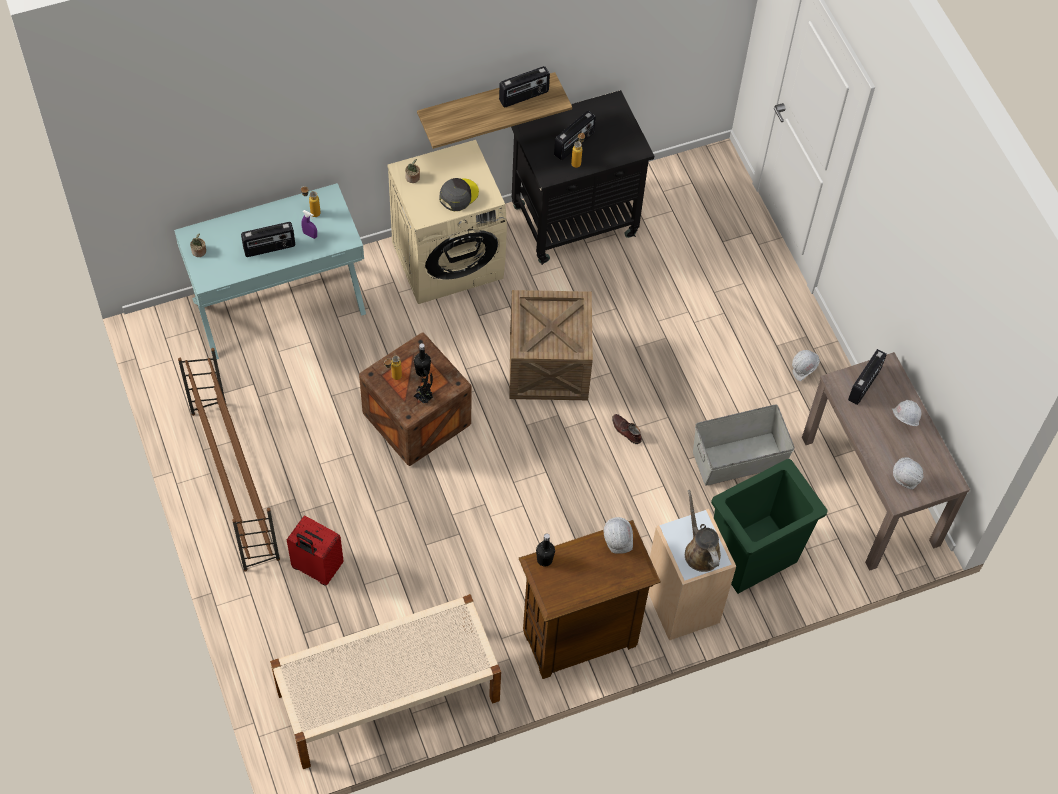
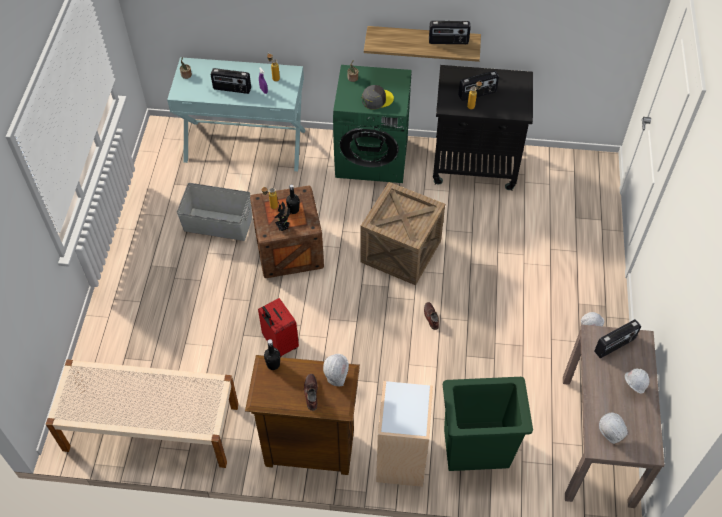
camera: 30 degrees right, 5 degrees down
brown shoe rack [178,348,280,571] -> none
red suitcase [287,516,344,585] -> red suitcase moved to [258,298,299,357]
beige washing machine [388,140,507,304] -> green washing machine [333,65,412,183]
brown watering can [685,490,721,572] -> none
grey storage box [693,405,795,486] -> grey storage box moved to [177,183,252,241]
none -> brown shoe [304,374,318,411]

